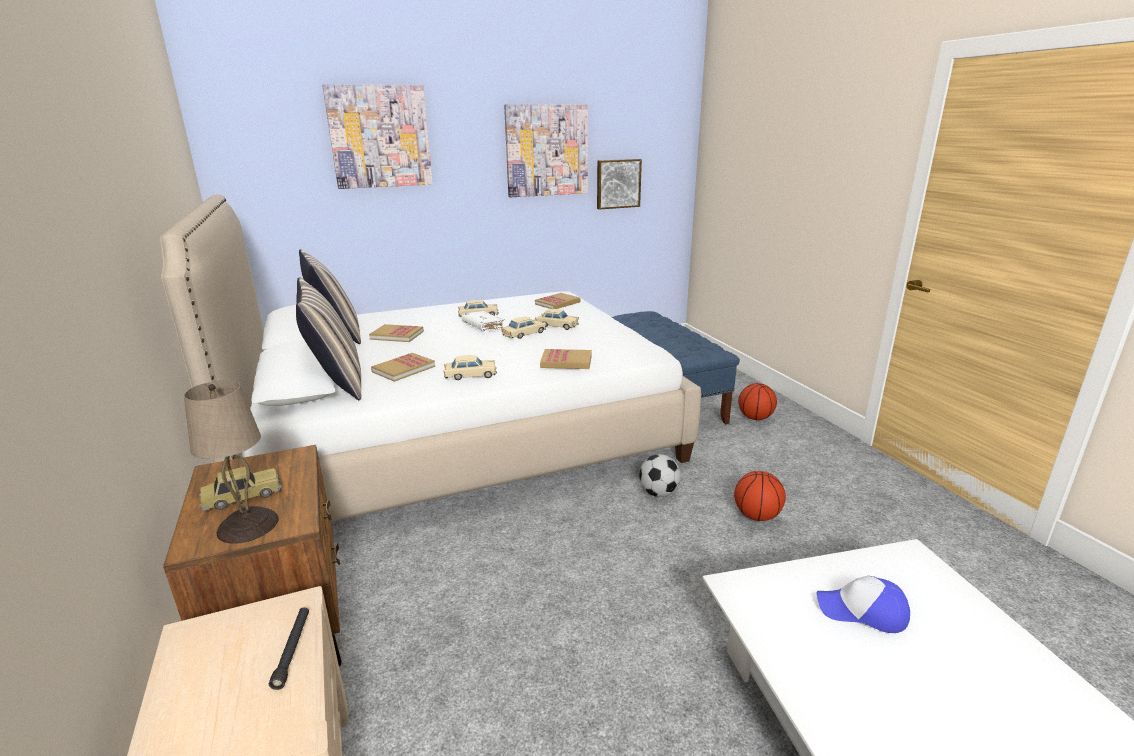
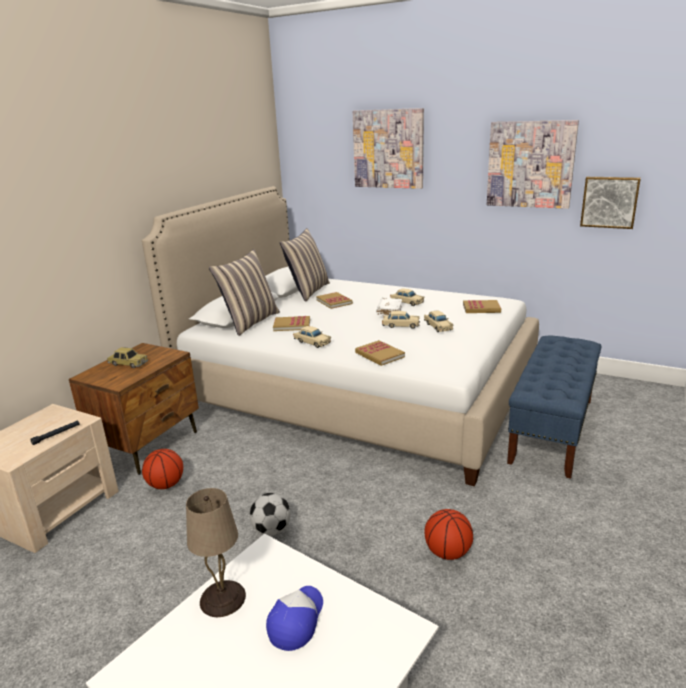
camera: 50 degrees right, 0 degrees up
beige table lamp [184,380,279,544] -> beige table lamp moved to [186,488,246,617]
football [639,454,681,497] -> football moved to [250,493,291,536]
basketball [738,383,777,420] -> basketball moved to [142,449,183,489]
cap [817,576,910,633] -> cap turned 45 degrees clockwise [266,586,323,651]

